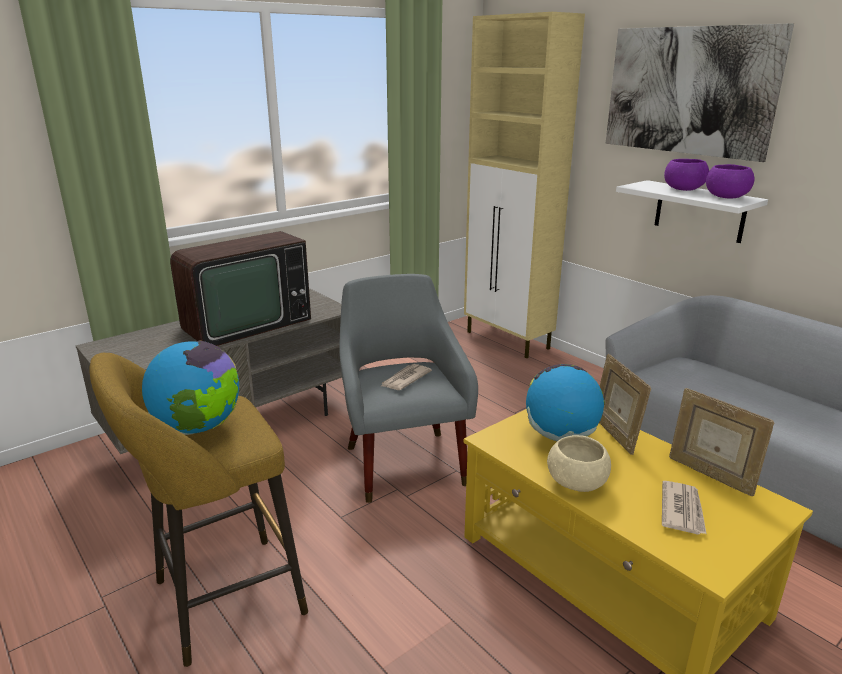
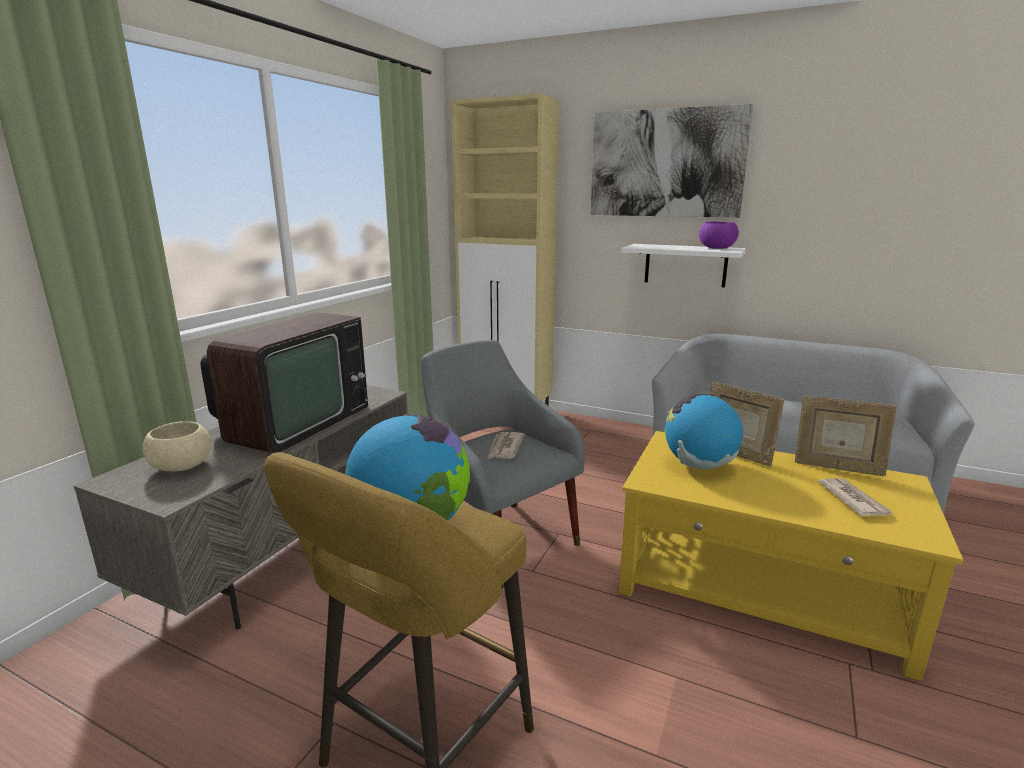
camera: 25 degrees left, 5 degrees down
beige bowl [547,435,611,492] -> beige bowl moved to [142,421,212,471]
purple bowl [664,159,709,191] -> none

